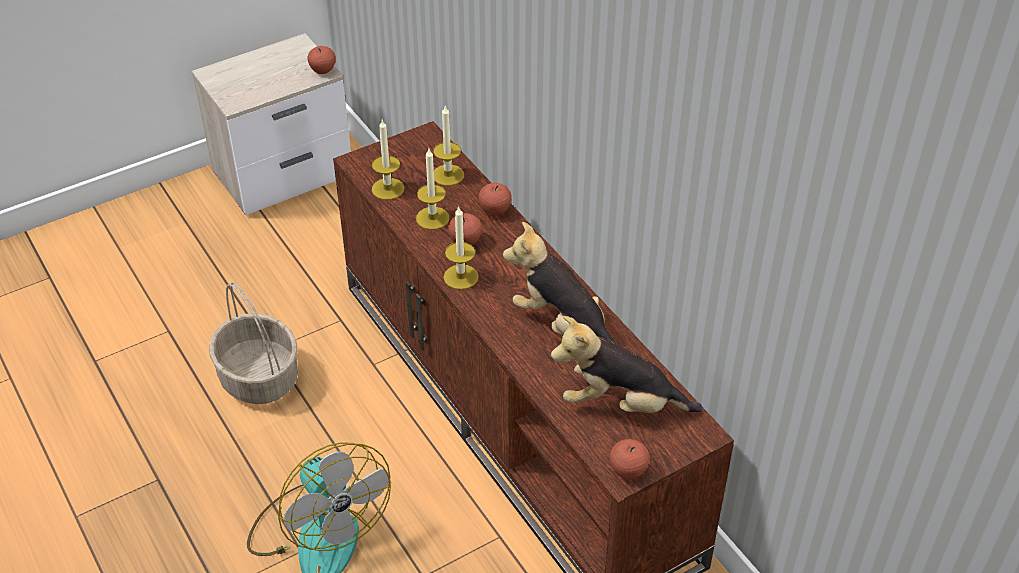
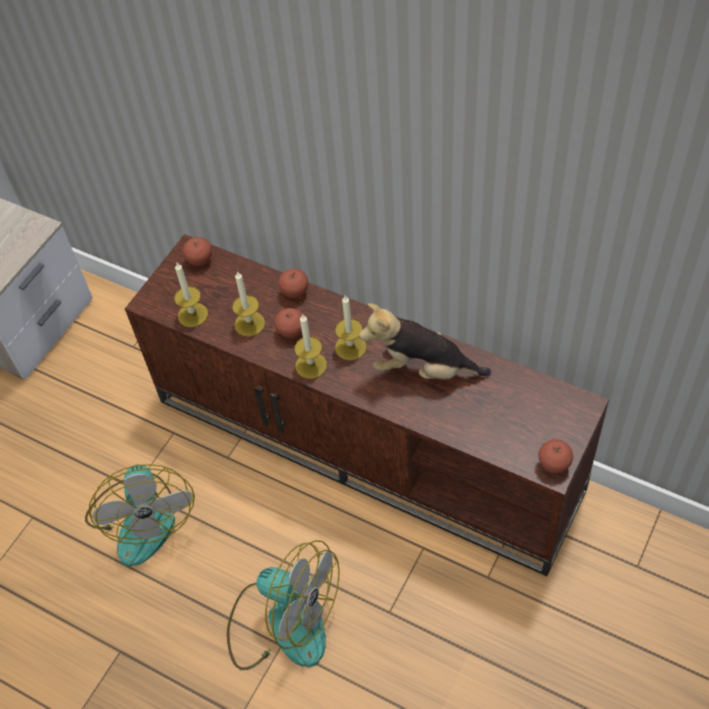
camera: 25 degrees left, 10 degrees up
basket [209,282,298,404] -> fan [85,464,195,567]
apple [308,46,336,74] -> apple moved to [183,237,212,266]
candle [433,106,464,186] -> candle moved to [335,296,367,361]
plush toy [551,316,703,413] -> none

